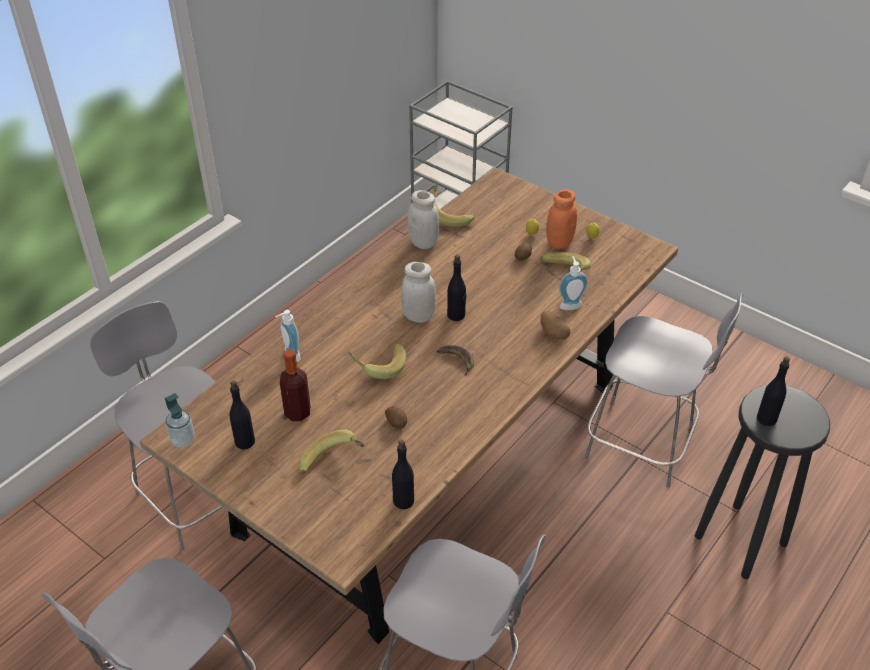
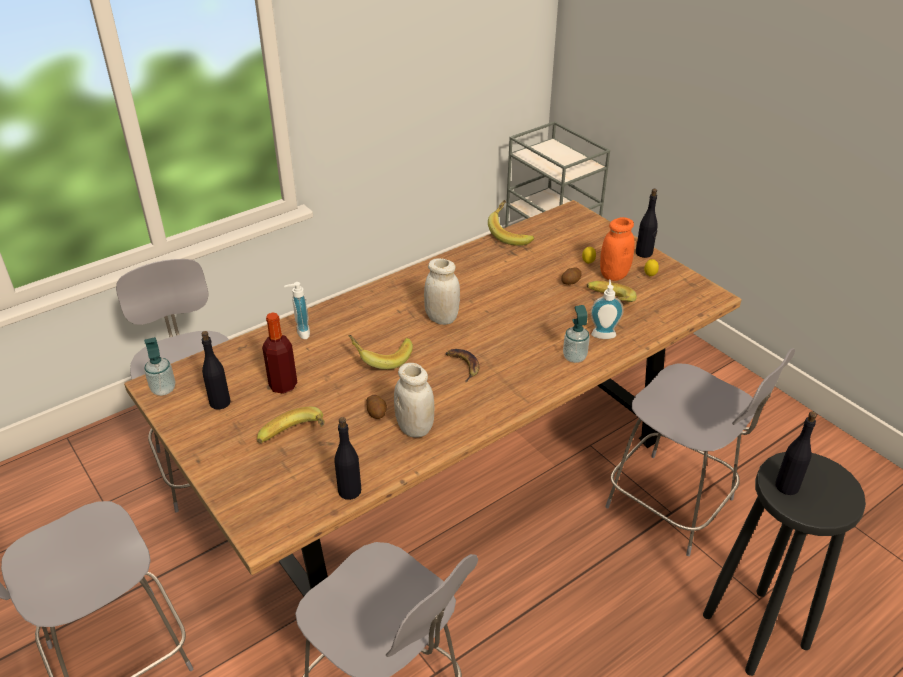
camera: 15 degrees right, 5 degrees down
white jar [408,190,439,249] -> white jar moved to [394,363,434,438]
black bottle [447,255,467,321] -> black bottle moved to [636,189,658,258]
potato [541,311,571,340] -> soap dispenser [563,305,590,363]

